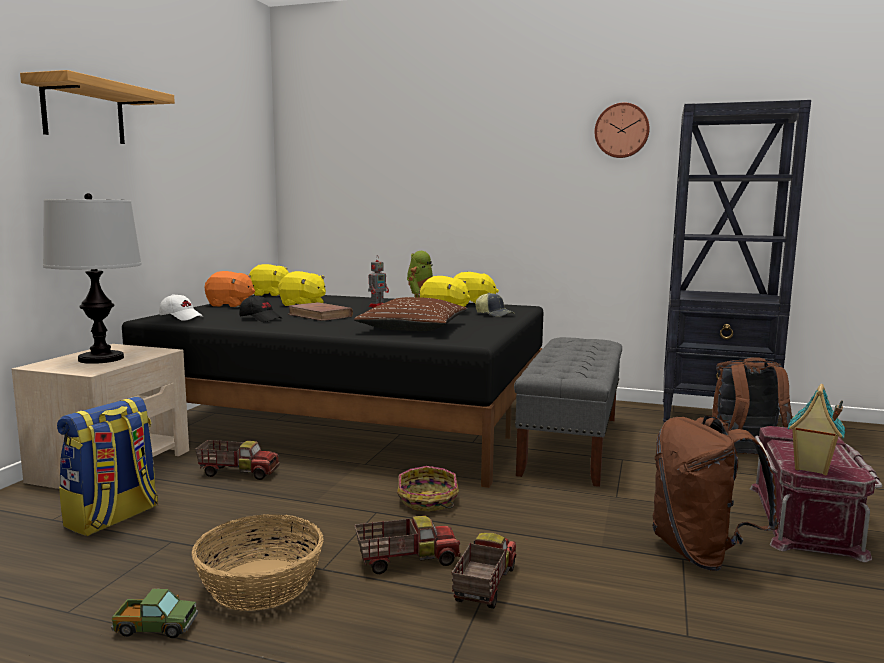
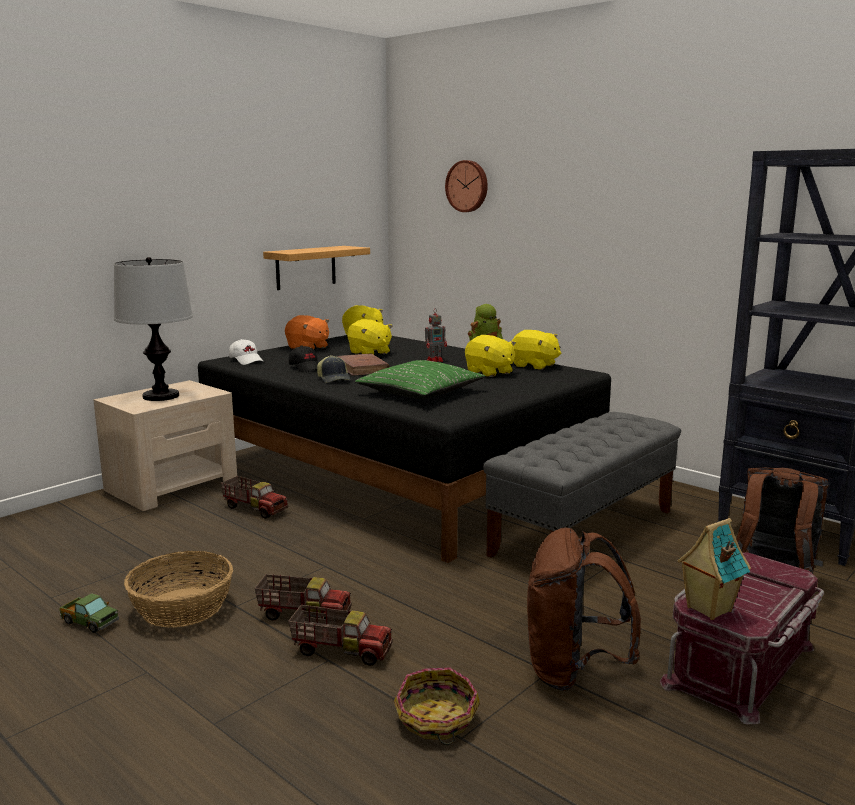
camera: 25 degrees right, 5 degrees up
shelf [20,70,175,144] -> shelf moved to [263,246,370,290]
backpack [57,397,158,536] -> none
brown pillow [354,297,467,331] -> green pillow [355,360,485,399]
basket [397,466,459,512] -> basket moved to [394,667,480,745]
toy truck [452,533,516,609] -> toy truck turned 60 degrees clockwise [288,605,393,666]
cap [475,293,514,317] -> cap moved to [317,355,351,383]
wall clock [594,102,650,158] -> wall clock moved to [445,160,488,212]

